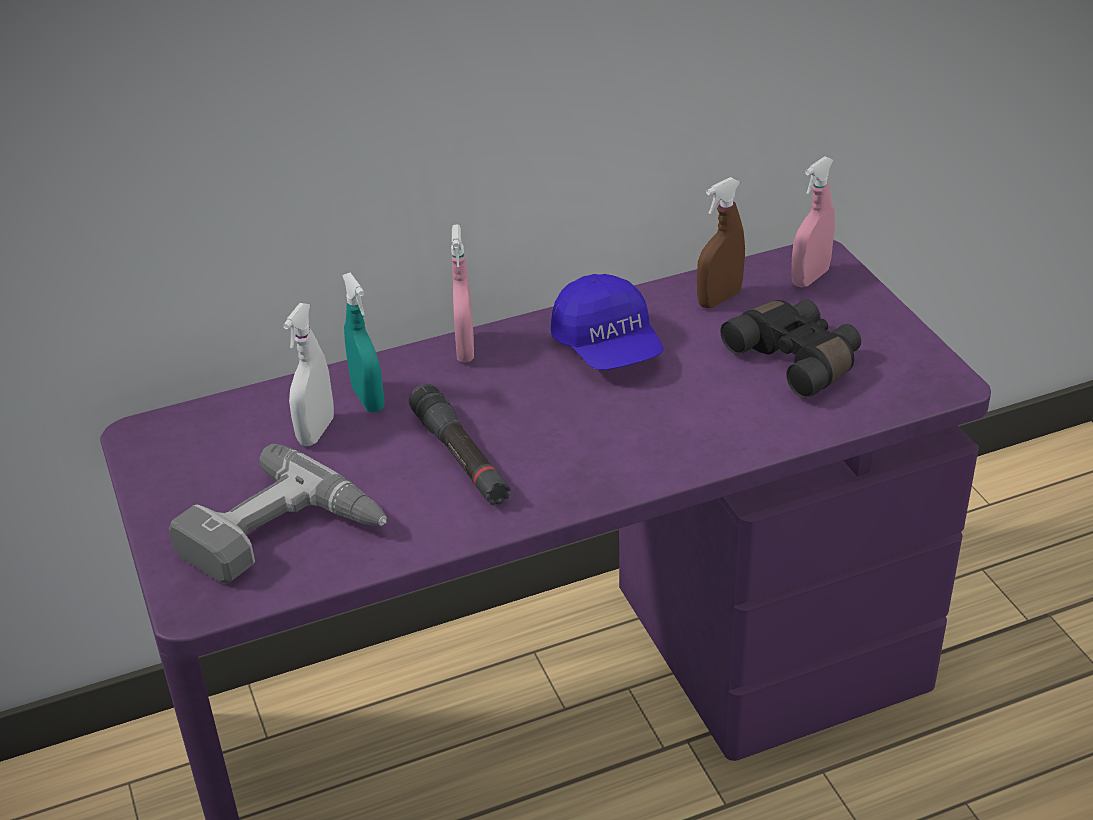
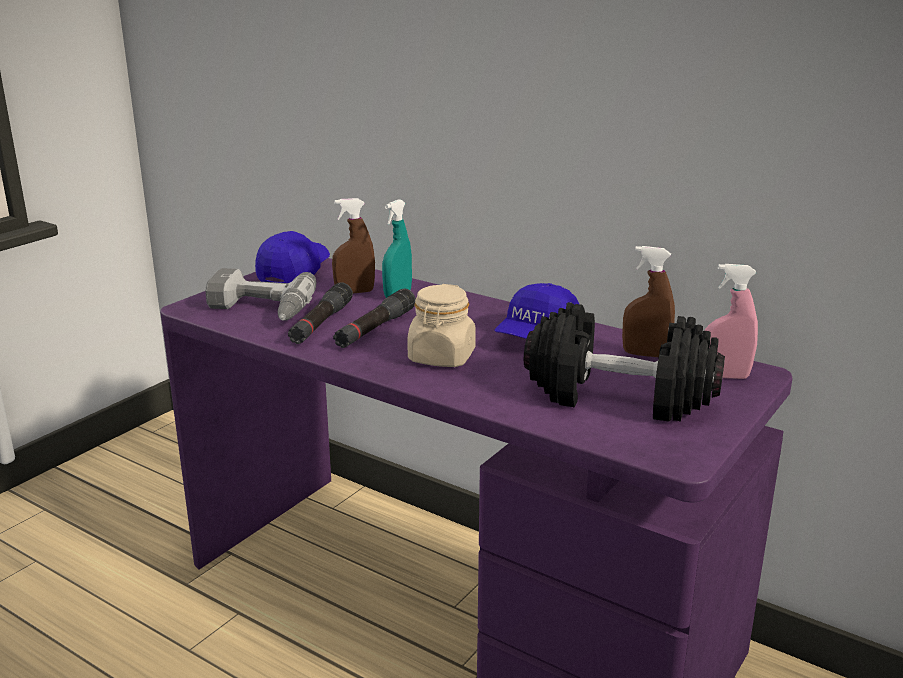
camera: 55 degrees right, 15 degrees down
white spray bottle [283,303,334,446] -> brown spray bottle [332,198,375,293]
pink spray bottle [451,224,474,362] -> none
black binoculars [720,300,861,399] -> black dumbbell [524,302,725,422]
none -> blue cap [255,231,330,283]
none -> black flashlight [288,282,353,344]
none -> beige jar [407,284,476,367]

